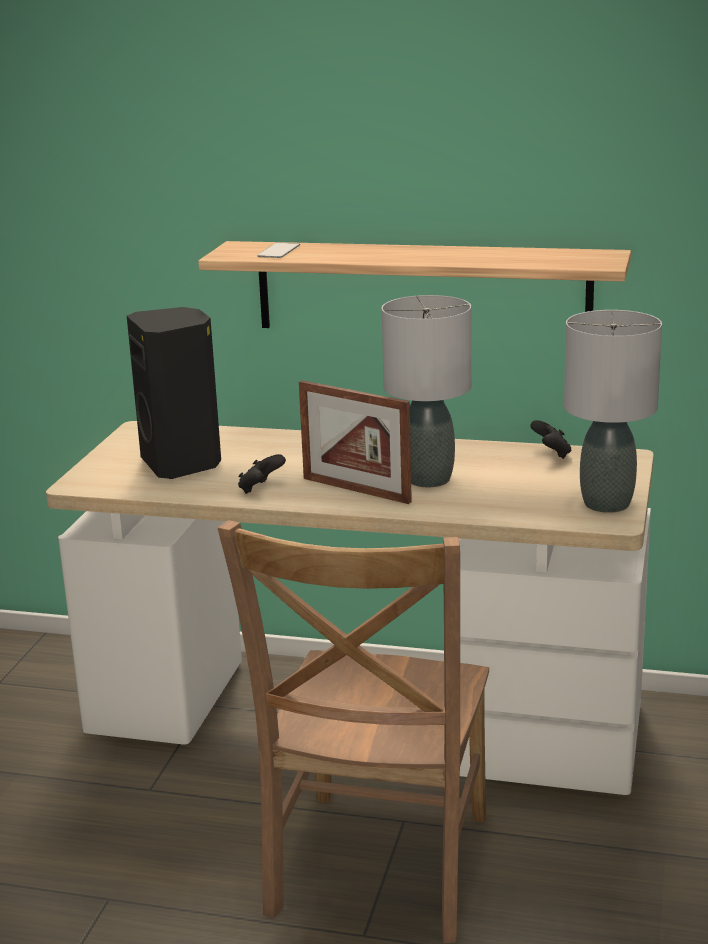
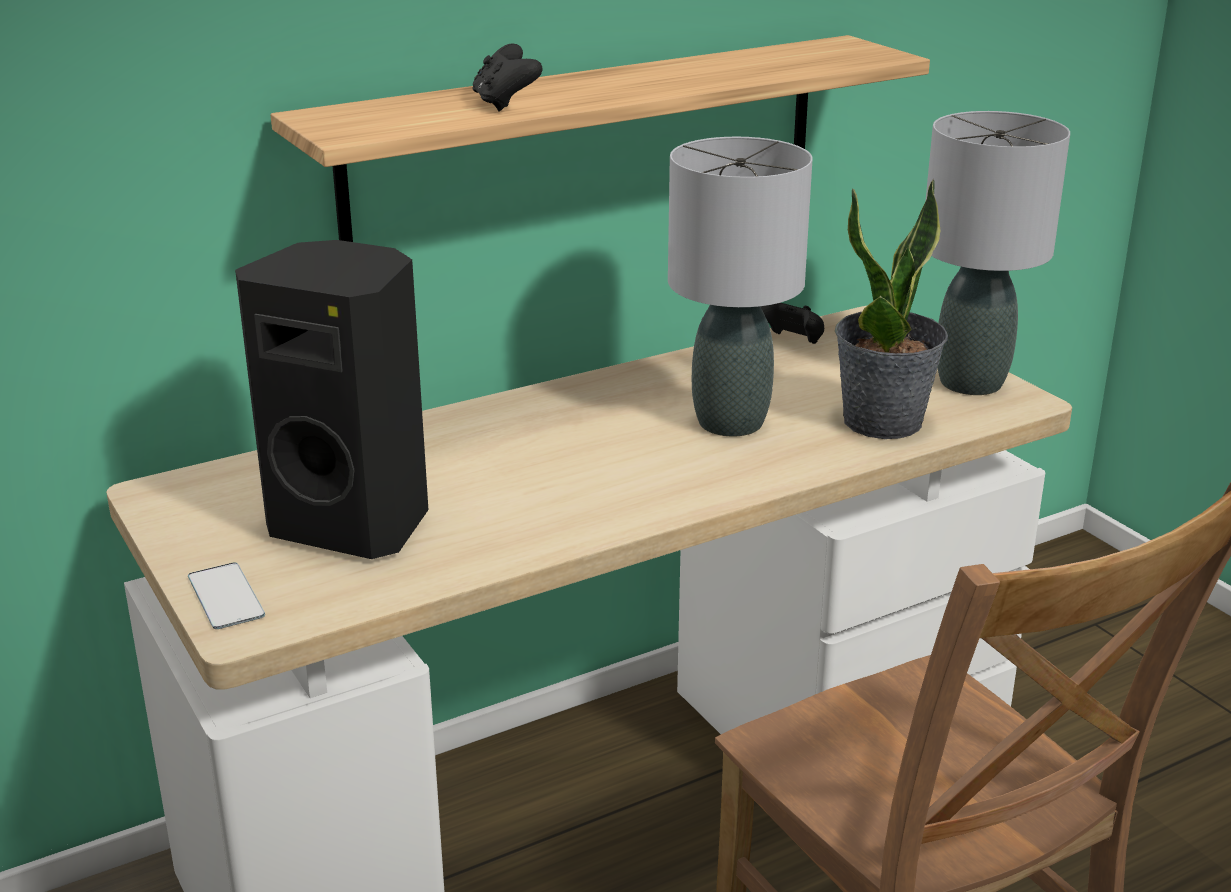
camera: 45 degrees left, 5 degrees up
black game controller [238,454,286,494] -> black game controller moved to [472,44,542,112]
phone [257,243,300,258] -> phone moved to [188,562,265,629]
picture frame [299,380,412,504] -> none
none -> potted plant [835,179,948,439]

